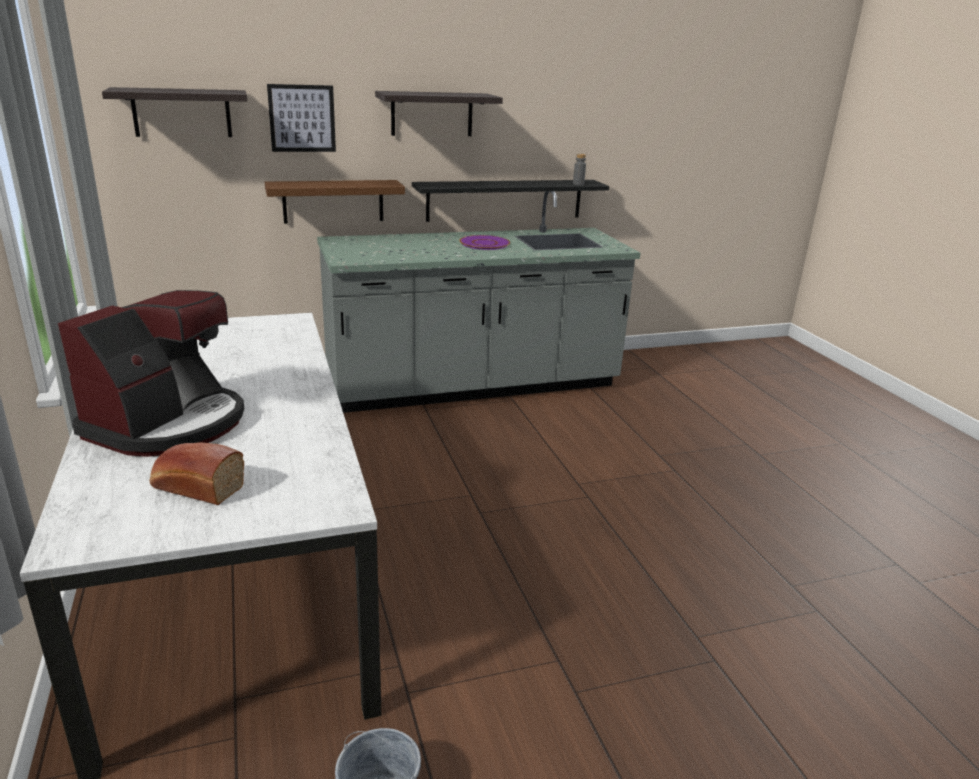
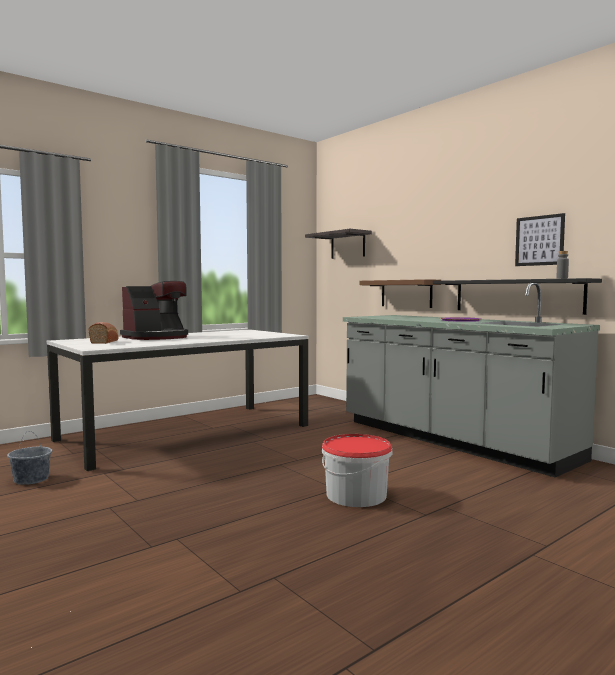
camera: 70 degrees right, 20 degrees down
coffee machine [58,290,245,457] -> coffee machine turned 45 degrees counterclockwise [120,281,188,340]
picture [267,84,336,152] -> picture moved to [515,213,565,266]
shelf [375,91,503,136] -> none
none -> bucket [322,434,392,507]

